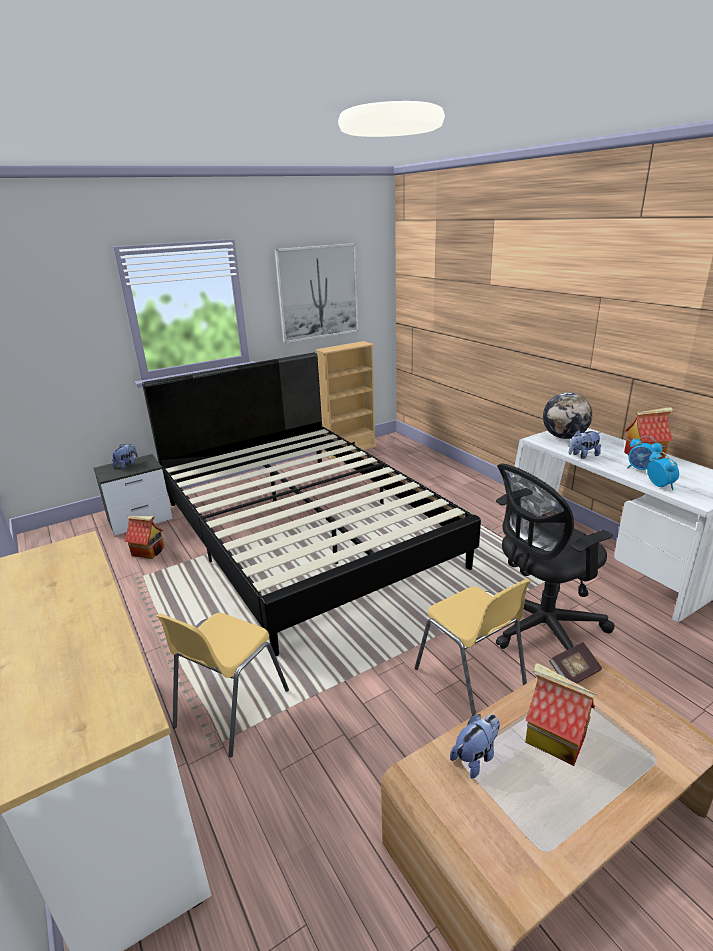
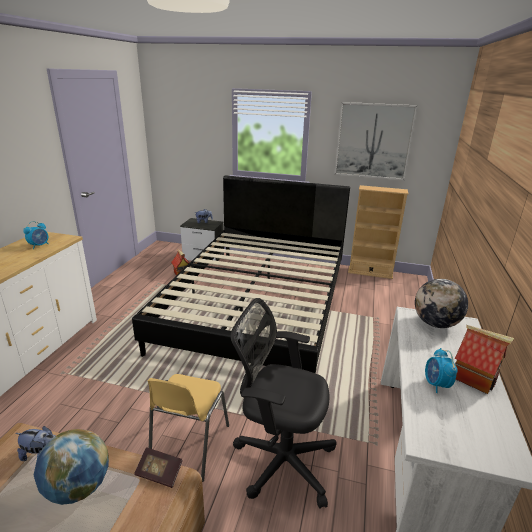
camera: 45 degrees right, 0 degrees up
yellow chair [156,613,289,757] -> none
toy house [525,663,597,766] -> globe [34,429,109,505]
plush toy [569,430,601,459] -> none
alarm clock [647,452,679,490] -> alarm clock moved to [23,221,48,249]

